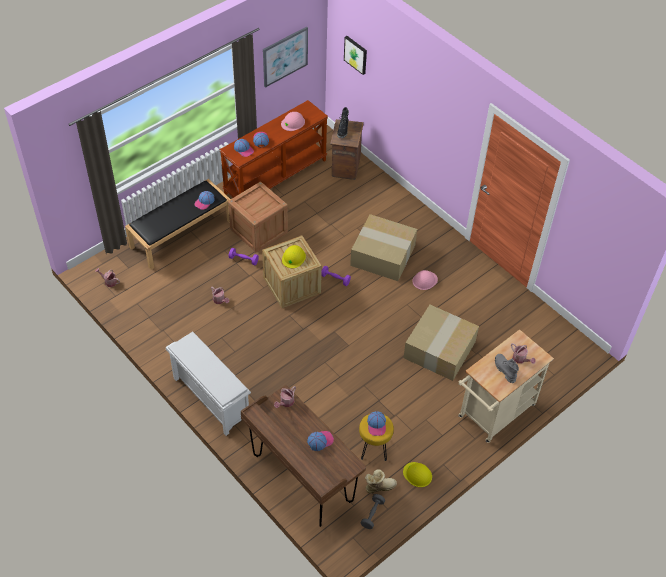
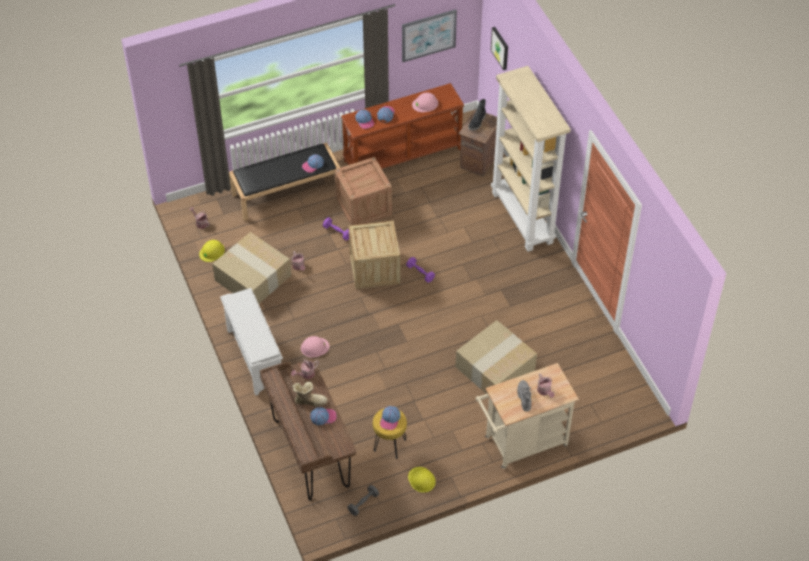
camera: 20 degrees right, 0 degrees up
yellow hard hat [282,245,306,268] -> yellow hard hat moved to [199,240,225,262]
cardboard box [350,214,417,281] -> cardboard box moved to [212,232,291,304]
boot [365,469,397,493] -> boot moved to [292,382,328,407]
pink hard hat [412,270,438,290] -> pink hard hat moved to [301,336,329,358]
none -> beige bookcase [491,66,571,252]

